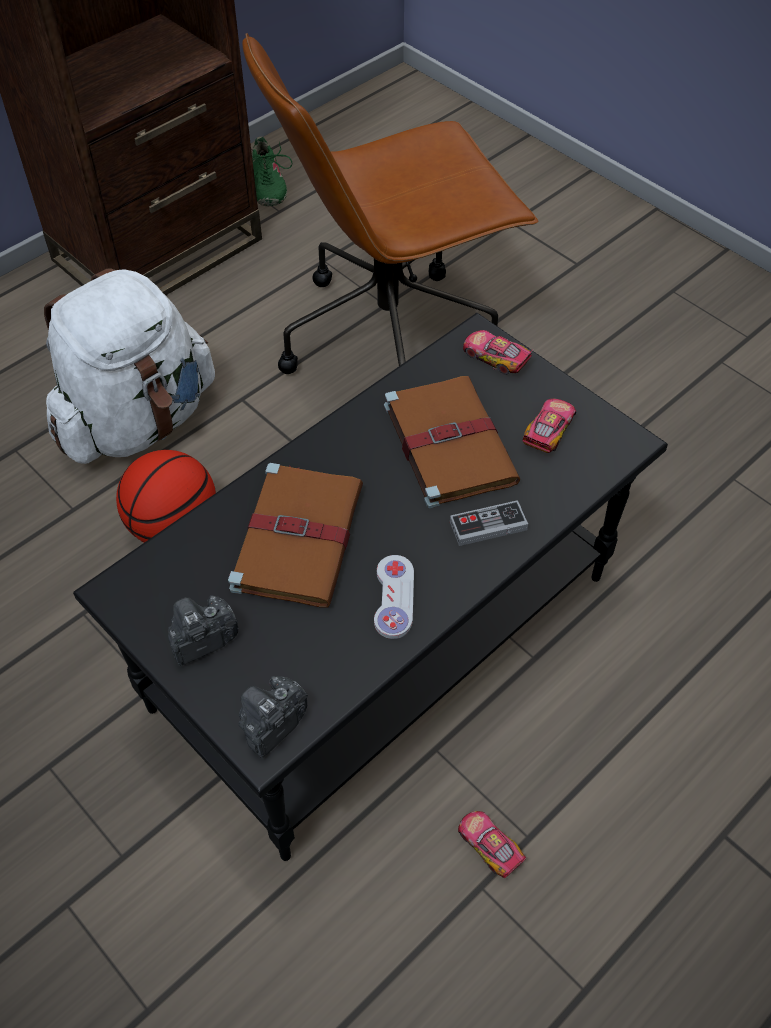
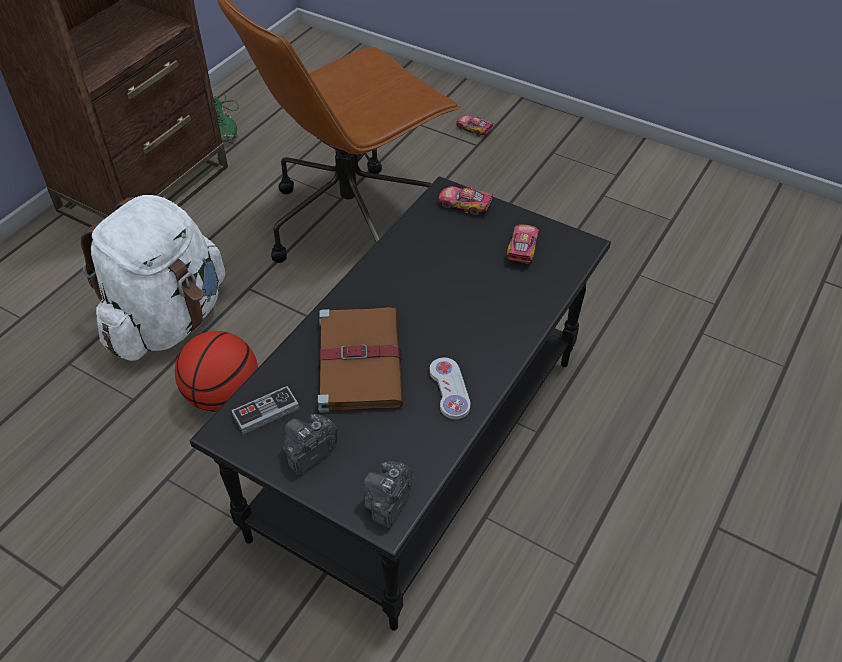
camera: 15 degrees left, 5 degrees down
brown book [384,376,521,508] -> none
game controller [450,500,528,546] -> game controller moved to [231,386,299,434]
toy car [458,811,527,878] -> toy car moved to [456,115,494,137]

